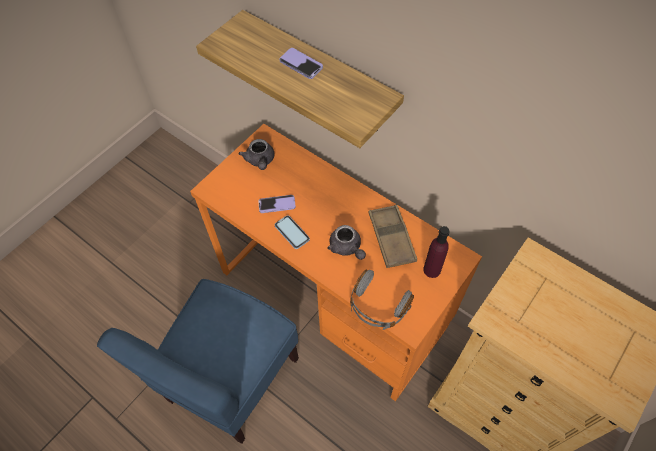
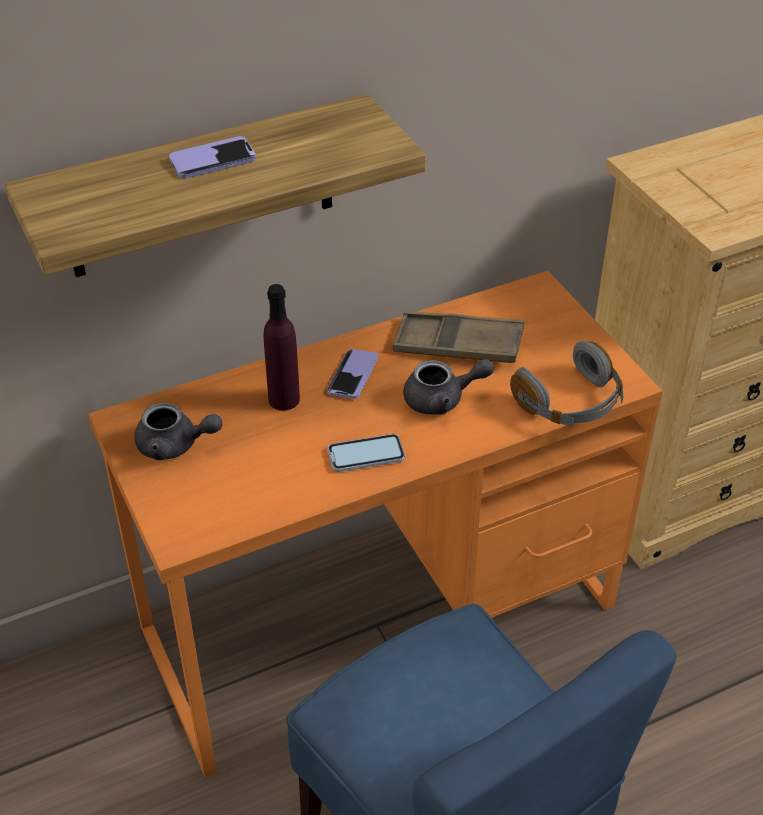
camera: 65 degrees left, 15 degrees down
phone [258,195,296,213] -> phone moved to [327,349,378,399]
purple bottle [423,226,450,278] -> purple bottle moved to [263,284,300,410]

